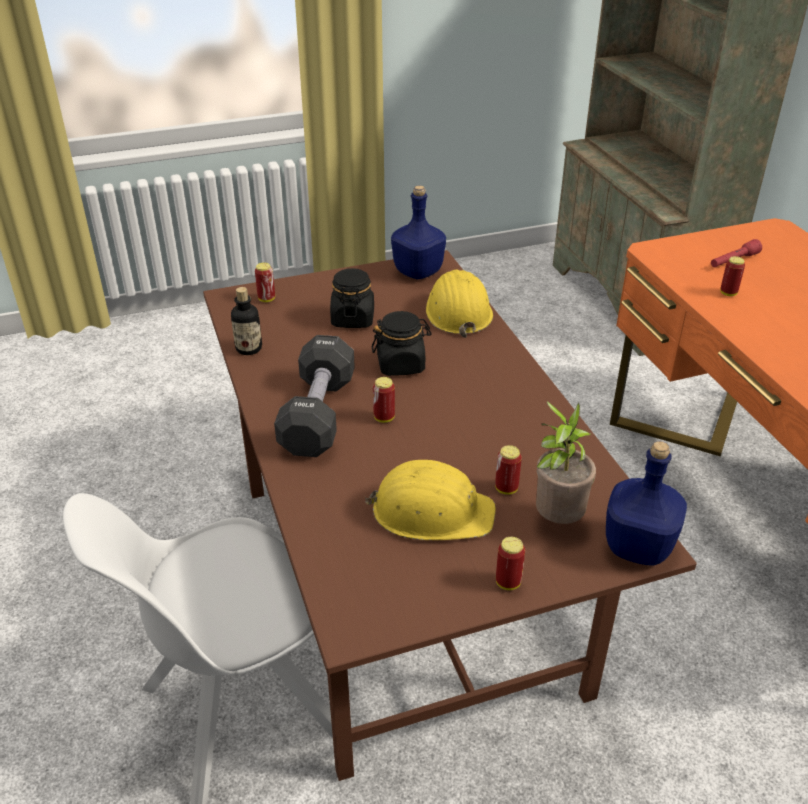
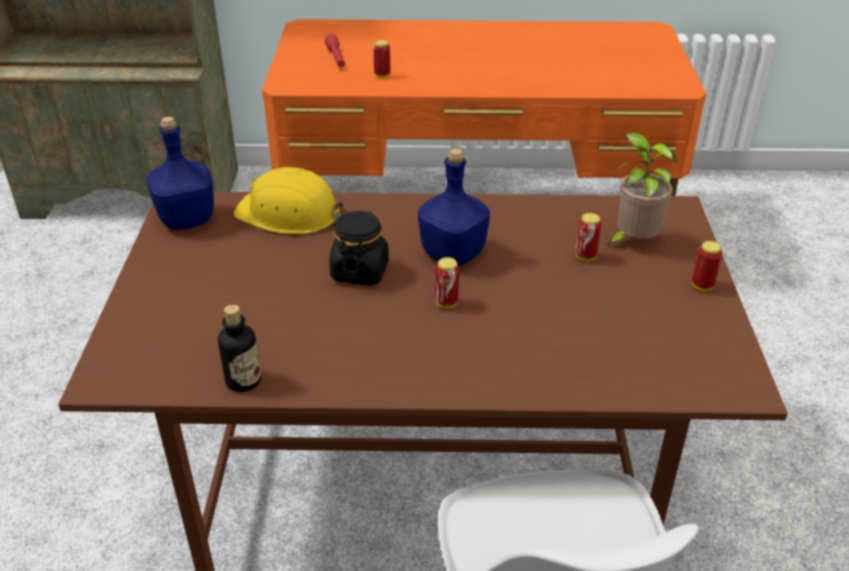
camera: 70 degrees left, 0 degrees up
can [255,263,275,302] -> none
black dumbbell [274,335,355,457] -> none
black jar [330,268,374,328] -> none
yellow hard hat [365,460,496,540] -> none
blue bottle [606,441,687,566] -> blue bottle moved to [418,149,490,266]

